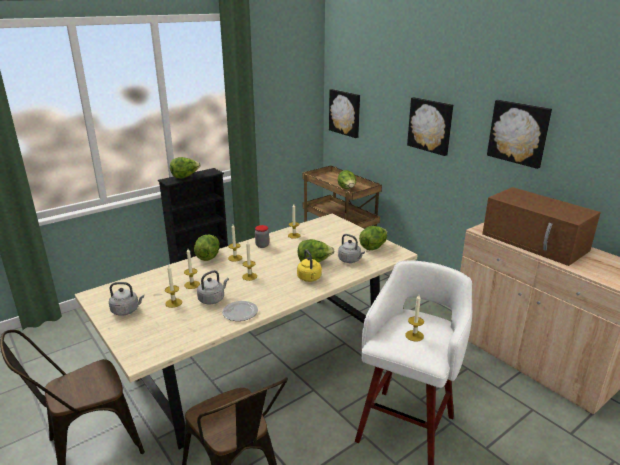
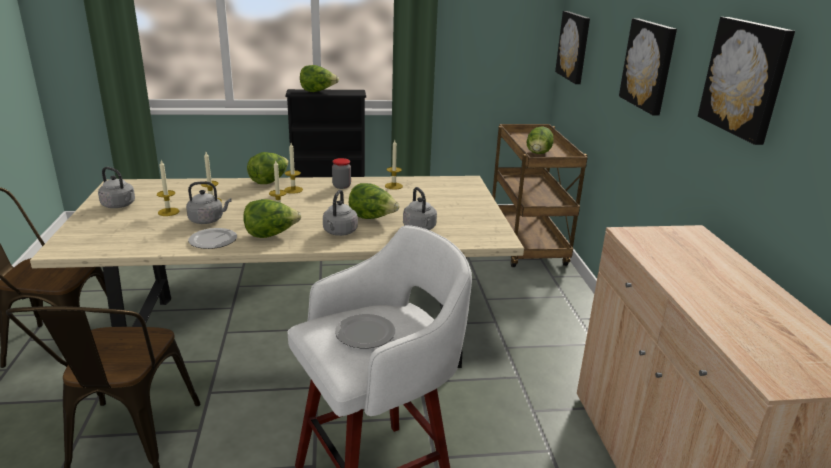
camera: 30 degrees right, 0 degrees up
yellow kettle [297,249,322,282] -> grey kettle [323,190,358,236]
lettuce [359,226,387,250] -> lettuce moved to [243,199,301,238]
candle [405,295,424,342] -> plate [335,314,395,348]
brown microwave [482,187,601,266] -> none

